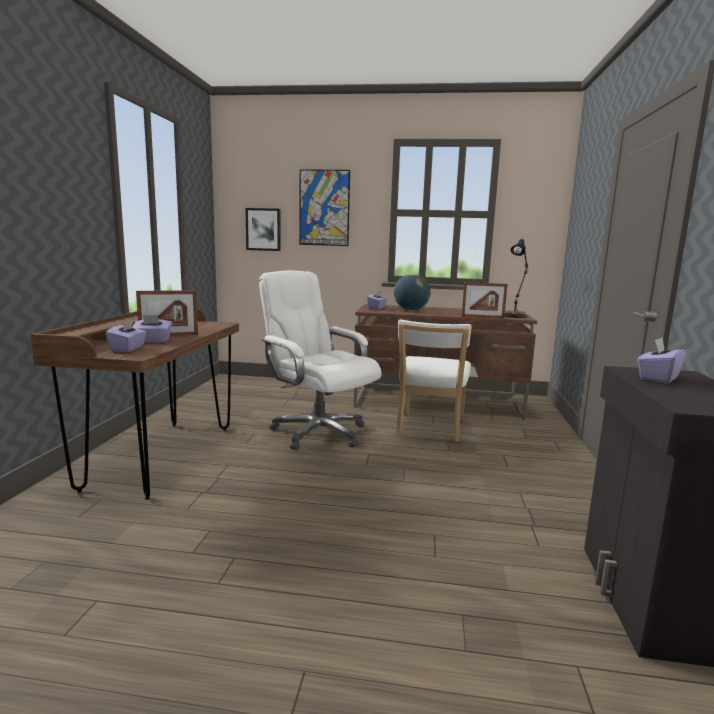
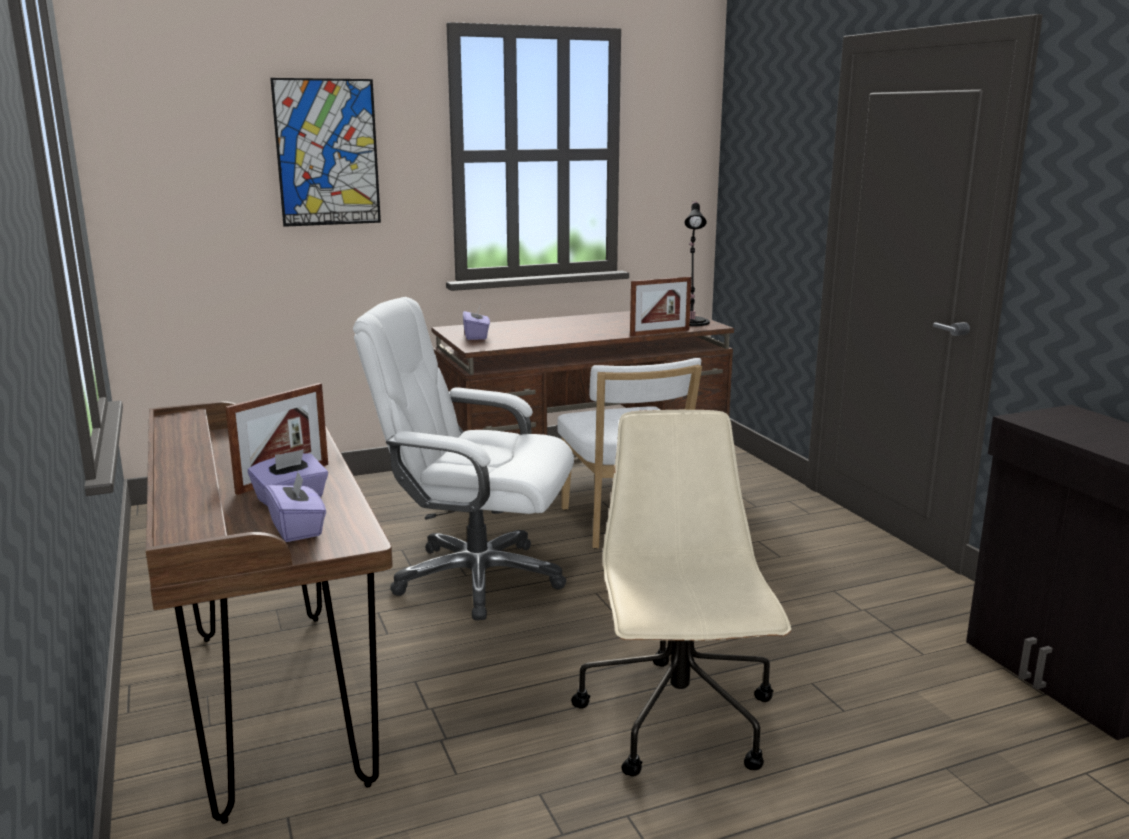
camera: 30 degrees left, 5 degrees up
picture [245,208,281,251] -> none
globe [394,274,431,311] -> none
purple tissue box [637,338,686,384] -> none
none -> beige office chair [571,410,791,776]

